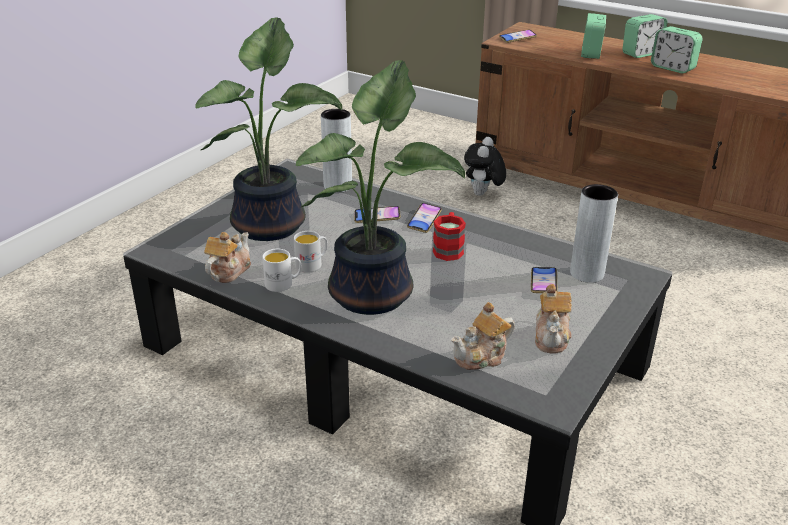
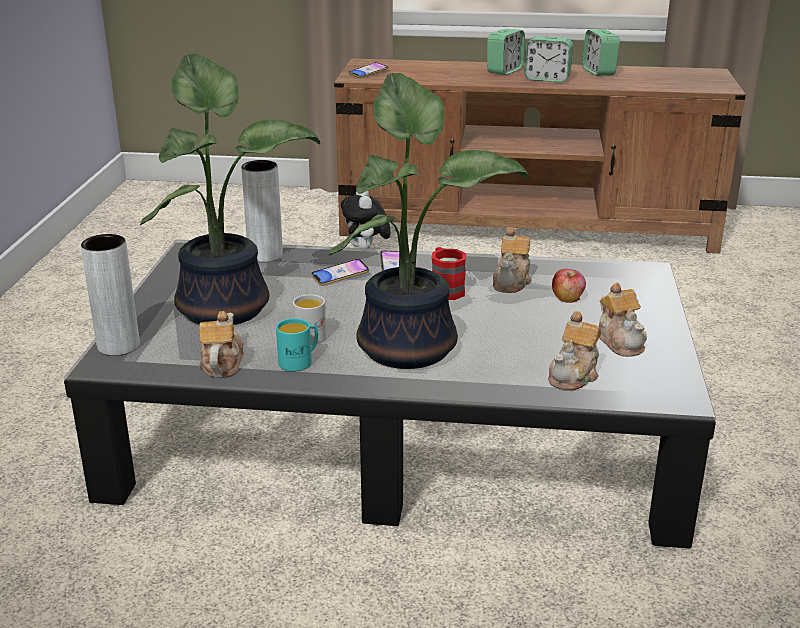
camera: 25 degrees left, 5 degrees down
white mug [262,249,301,292] -> turquoise mug [276,318,318,371]
phone [531,267,557,293] -> apple [552,269,586,303]
grey vase [570,184,618,283] -> grey vase moved to [81,234,140,356]
alarm clock [581,13,606,59] -> alarm clock moved to [582,29,620,76]
none -> teapot [493,227,532,293]

